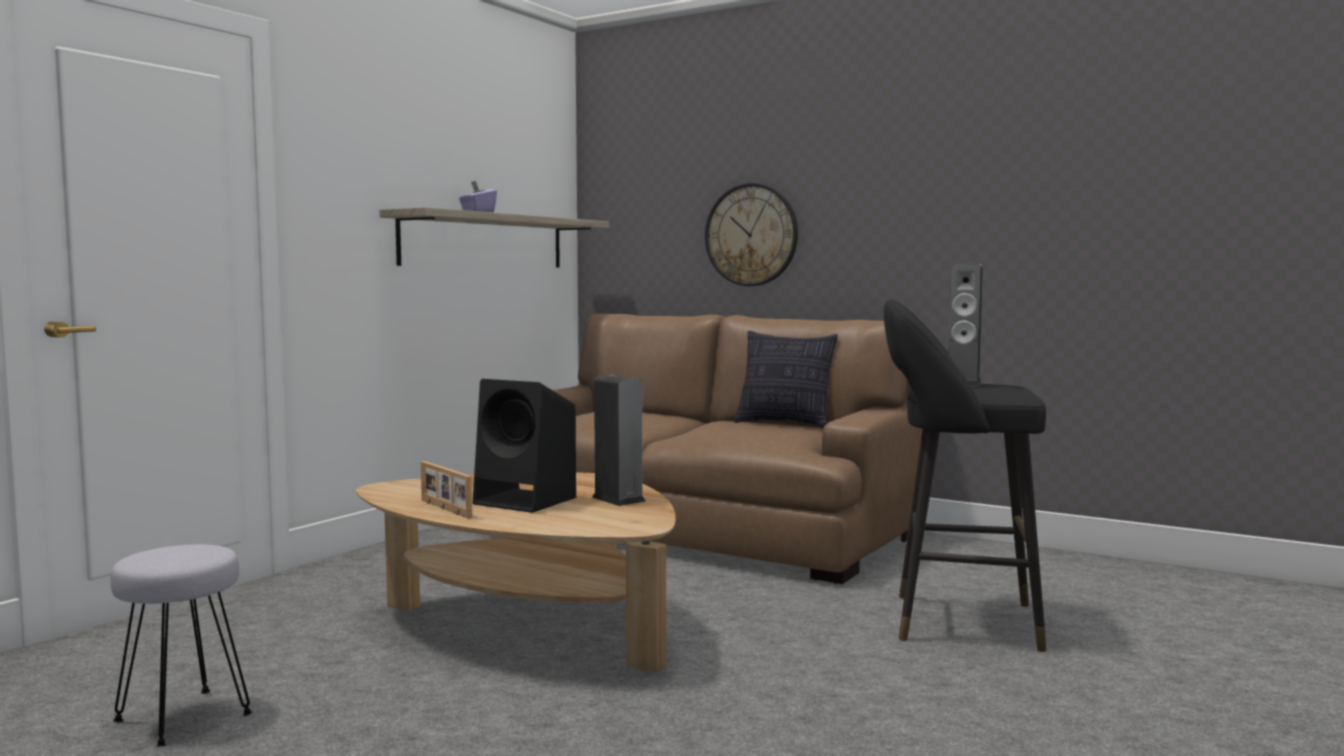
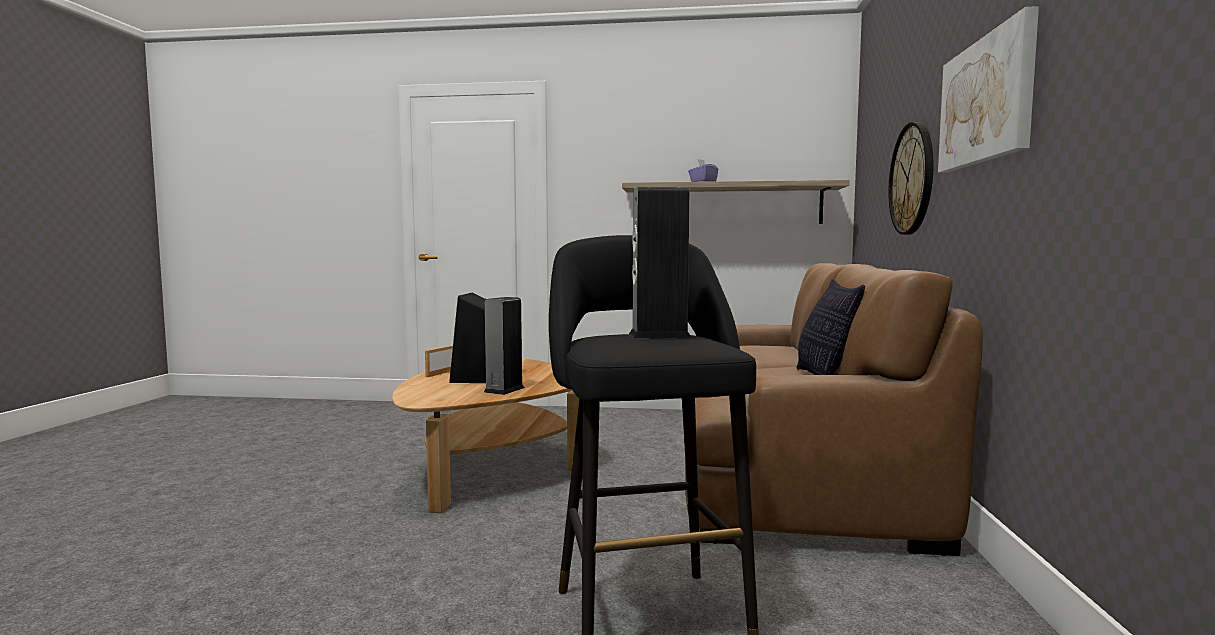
camera: 65 degrees right, 0 degrees up
grey stool [110,544,252,746] -> none
none -> picture [938,6,1039,173]

